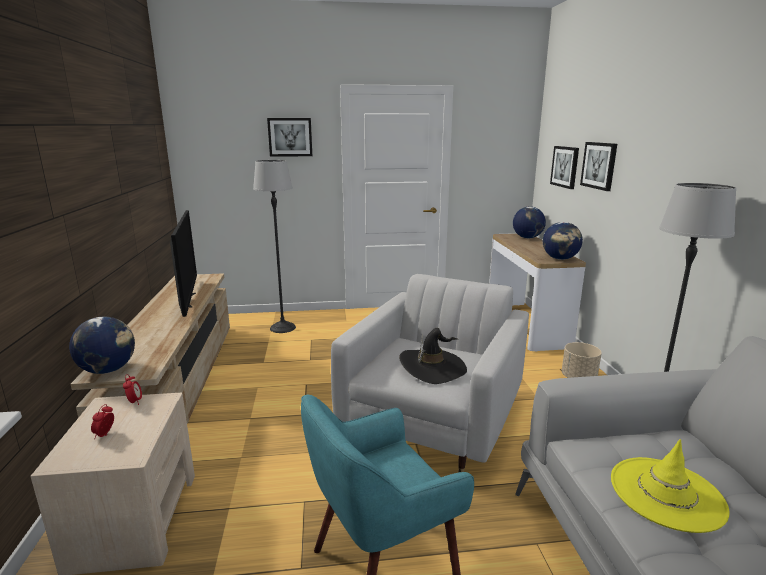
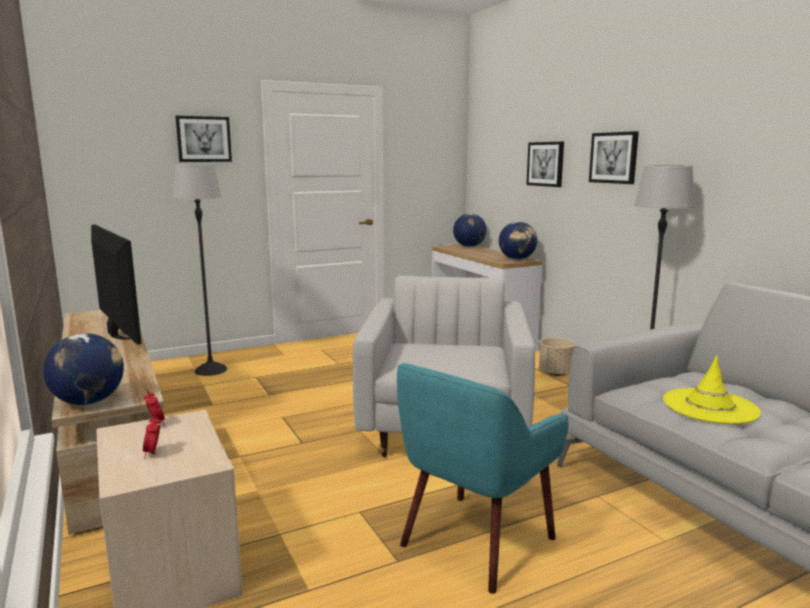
camera: 20 degrees left, 5 degrees down
black hat [399,328,467,384] -> none
picture [550,146,579,189] -> picture moved to [589,131,639,184]

